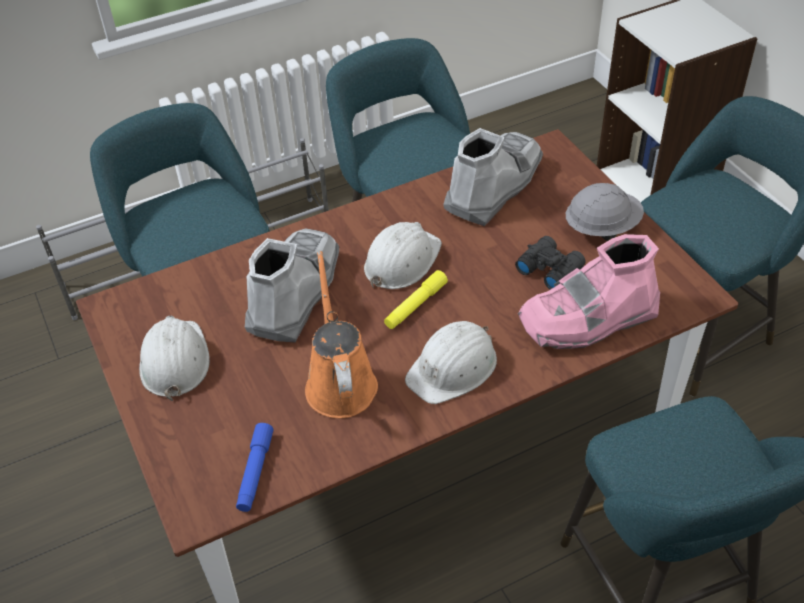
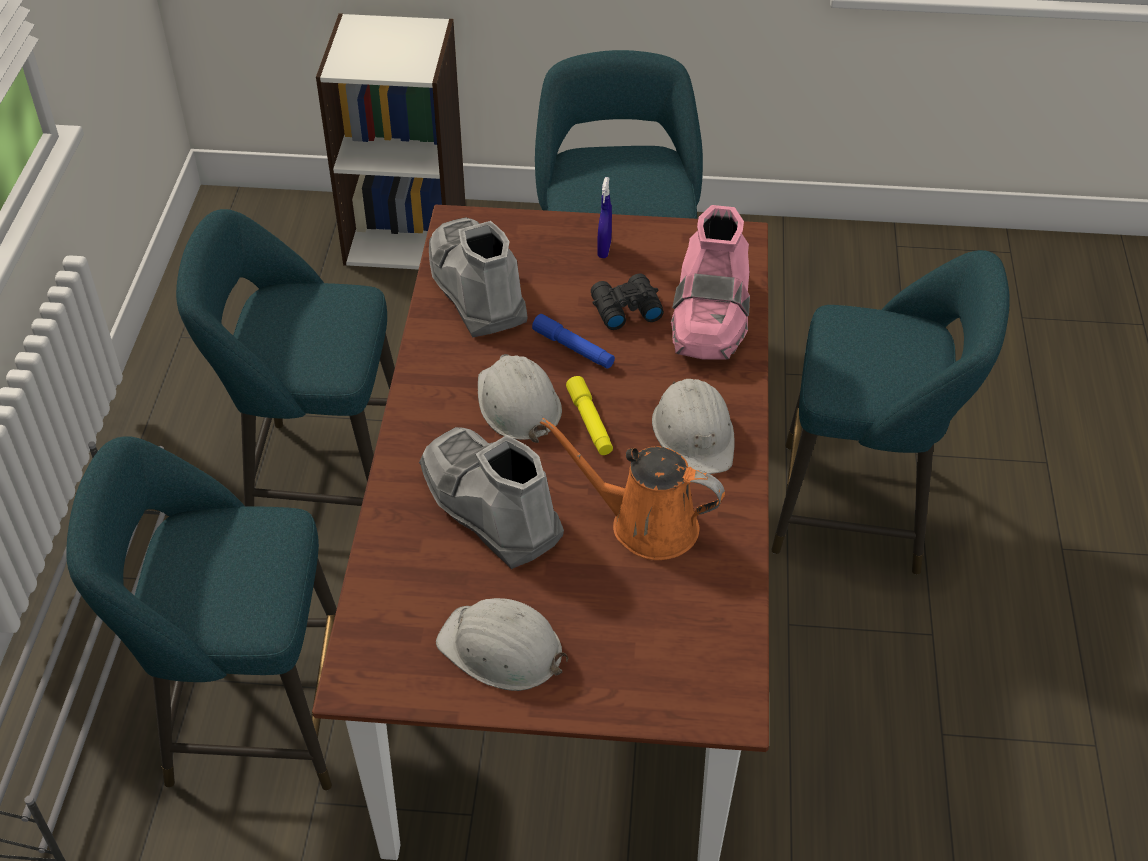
camera: 60 degrees left, 0 degrees up
blue flashlight [236,423,274,512] -> blue flashlight moved to [532,314,615,369]
grey hard hat [566,183,644,241] -> blue spray bottle [597,177,612,258]

